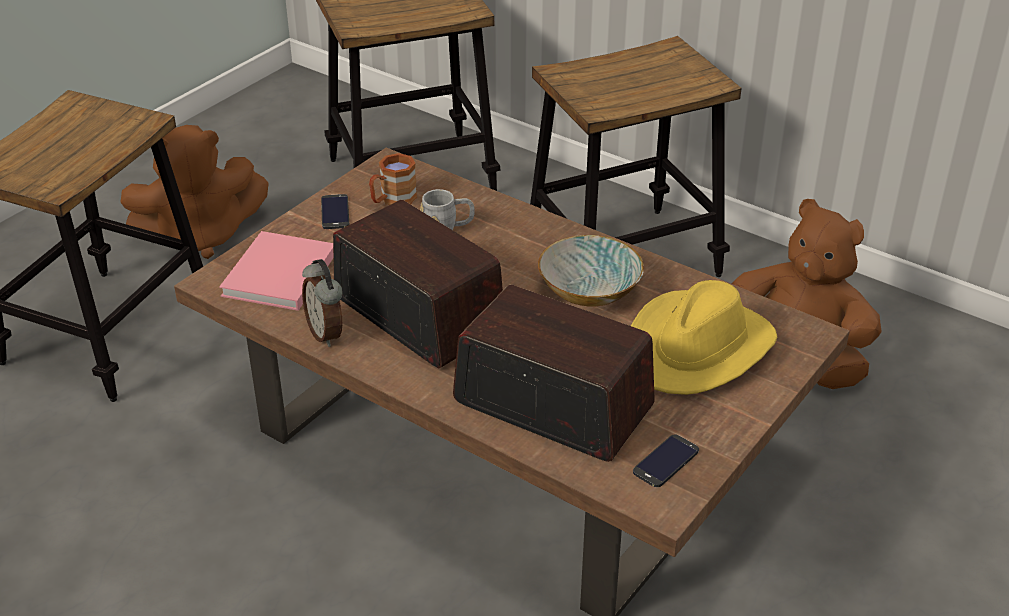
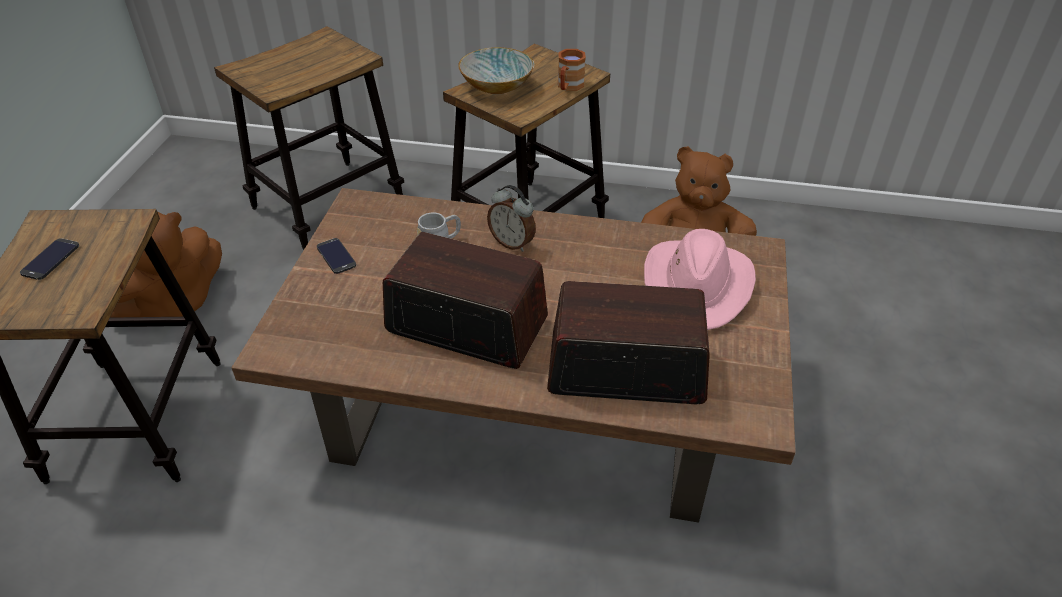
camera: 25 degrees left, 5 degrees up
pink book [219,231,333,311] -> none
alarm clock [302,259,343,347] -> alarm clock moved to [487,185,536,252]
brown mug [369,153,417,205] -> brown mug moved to [558,49,586,91]
bowl [538,235,644,306] -> bowl moved to [458,47,534,94]
yellow hat [631,280,778,395] -> pink hat [644,229,756,330]
phone [633,434,699,487] -> phone moved to [20,238,79,280]

